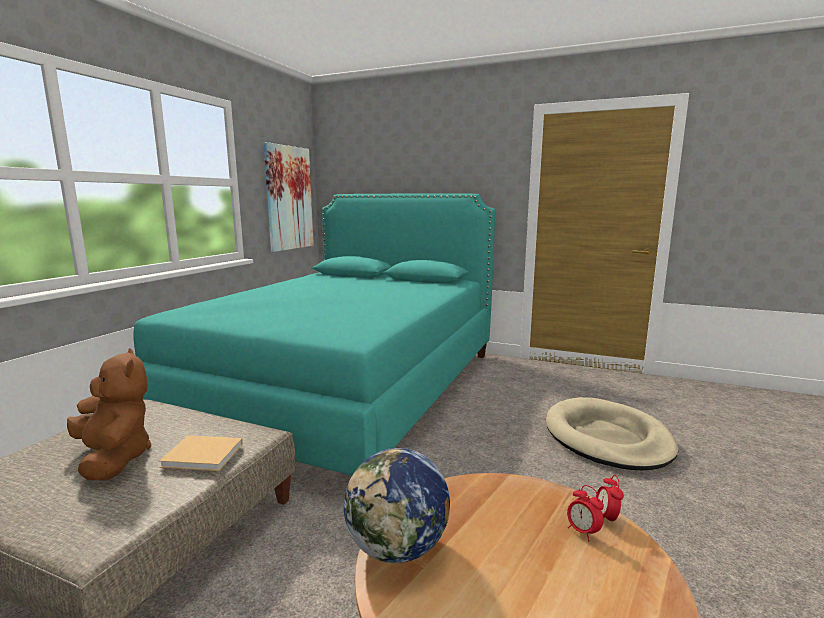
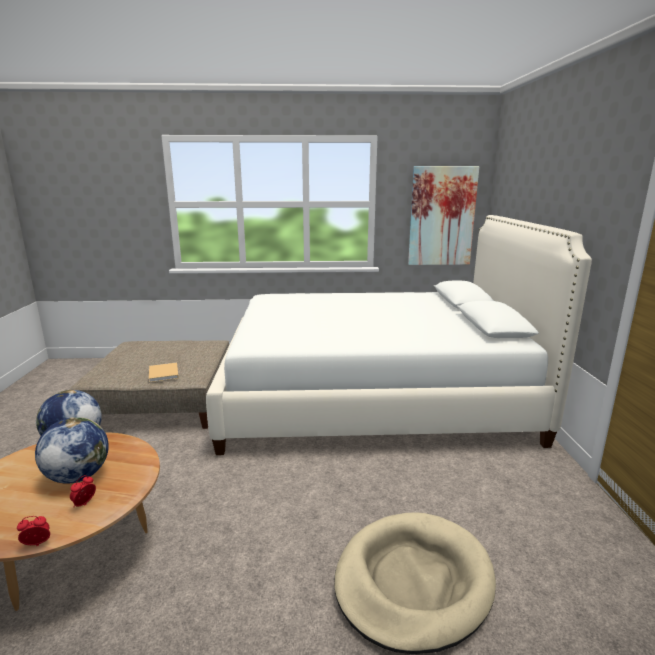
camera: 65 degrees right, 5 degrees up
brown plush toy [67,348,152,480] -> none
turquoise bed [133,193,495,476] -> white bed [206,215,592,455]
alarm clock [596,475,624,525] -> alarm clock moved to [17,516,50,546]
none -> globe [35,417,109,484]

